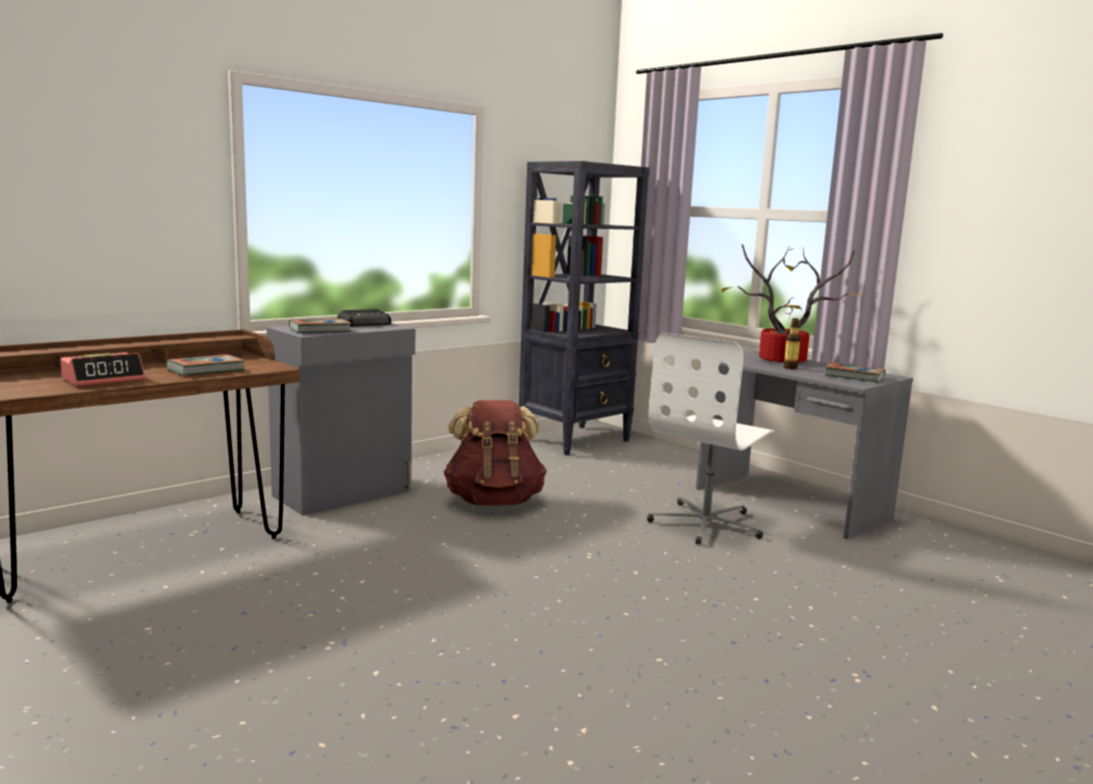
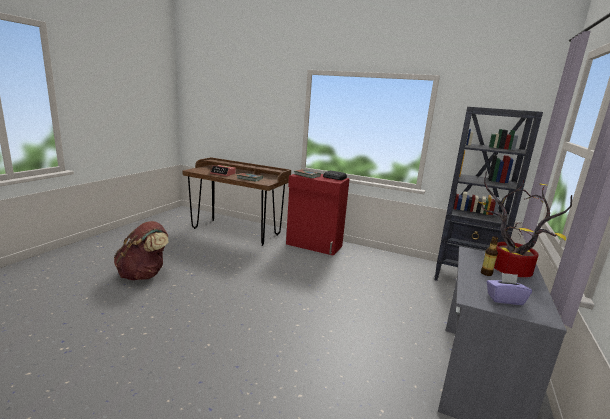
camera: 65 degrees right, 5 degrees up
grey cabinet [267,323,415,515] -> red cabinet [286,174,350,256]
brown backpack [444,400,547,506] -> brown backpack moved to [114,221,169,280]
white office chair [647,333,775,545] -> none
book [825,363,885,383] -> purple tissue box [487,273,532,305]

